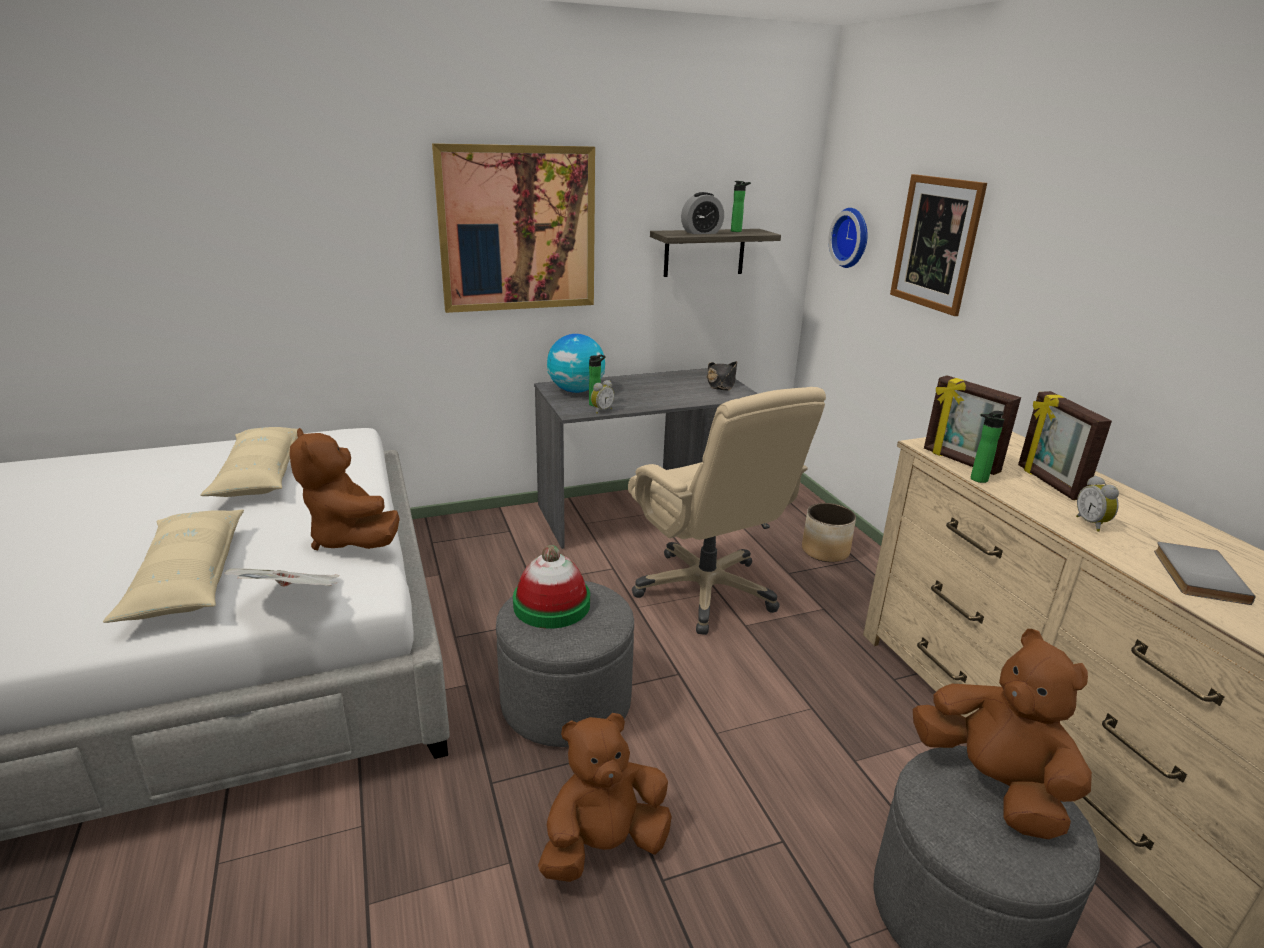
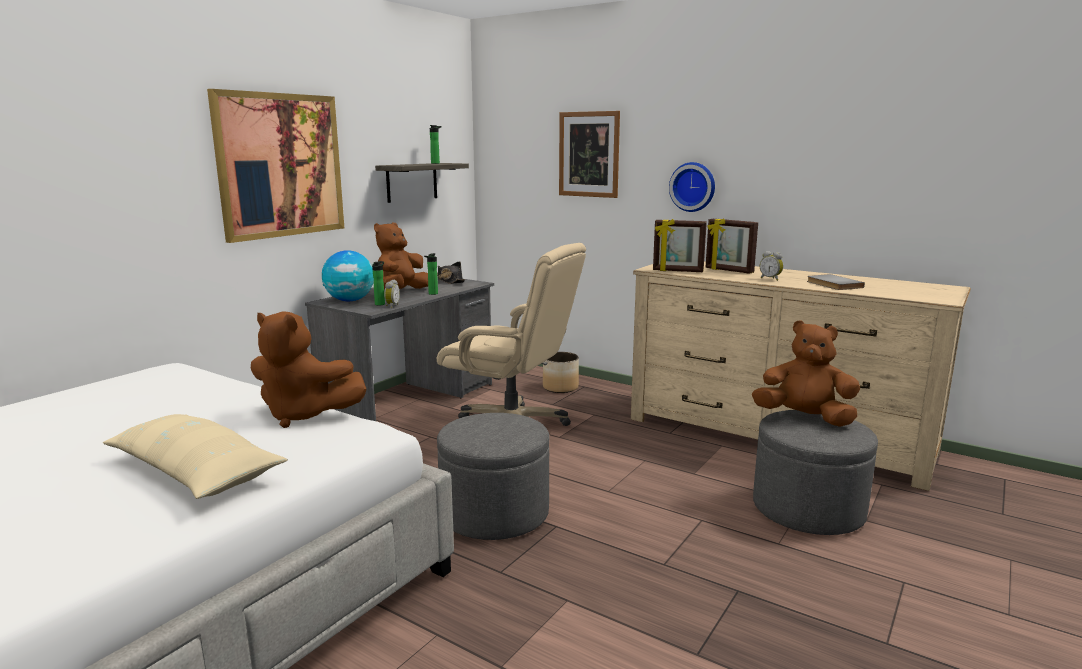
camera: 35 degrees left, 10 degrees down
beige pillow [200,427,298,497] -> none
newspaper [224,568,340,587] -> none
hat [513,545,590,629] -> none
brown plush toy [538,713,672,882] -> brown plush toy moved to [374,222,428,291]
alarm clock [681,192,724,234] -> none
wall clock [828,208,868,268] -> wall clock moved to [669,162,715,212]
bottle [971,411,1004,483] -> bottle moved to [424,253,438,295]

